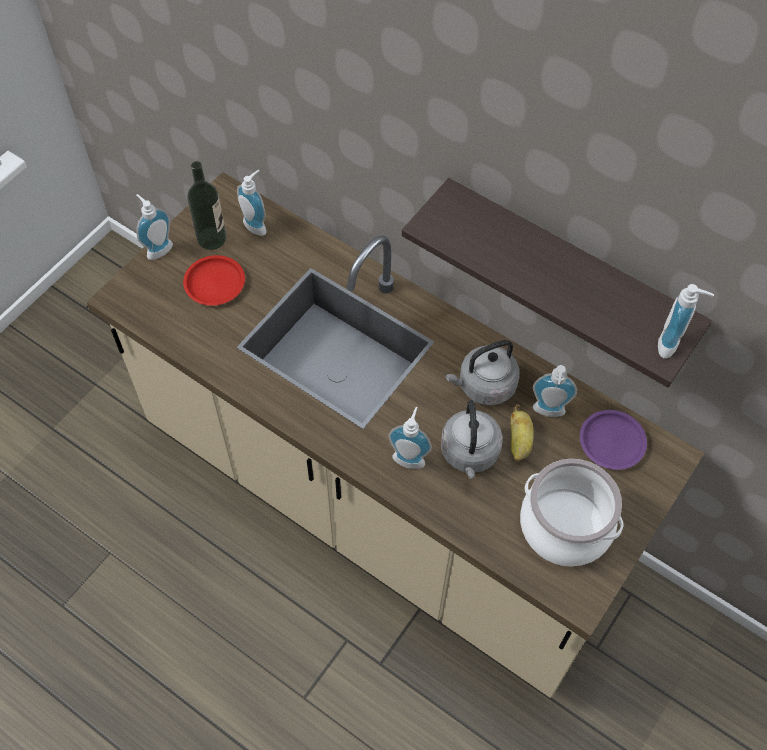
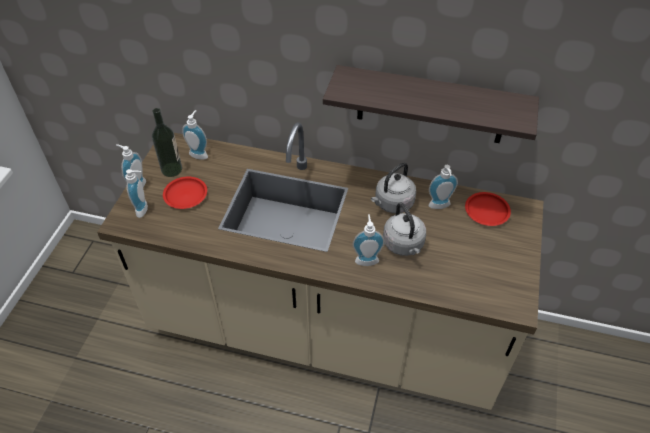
camera: 20 degrees left, 10 degrees down
banana [511,404,534,462] -> none
cooking pot [520,459,624,566] -> none
purple plate [580,410,647,470] -> red plate [465,192,511,226]
soap dispenser [658,284,714,359] -> soap dispenser moved to [125,169,148,218]

